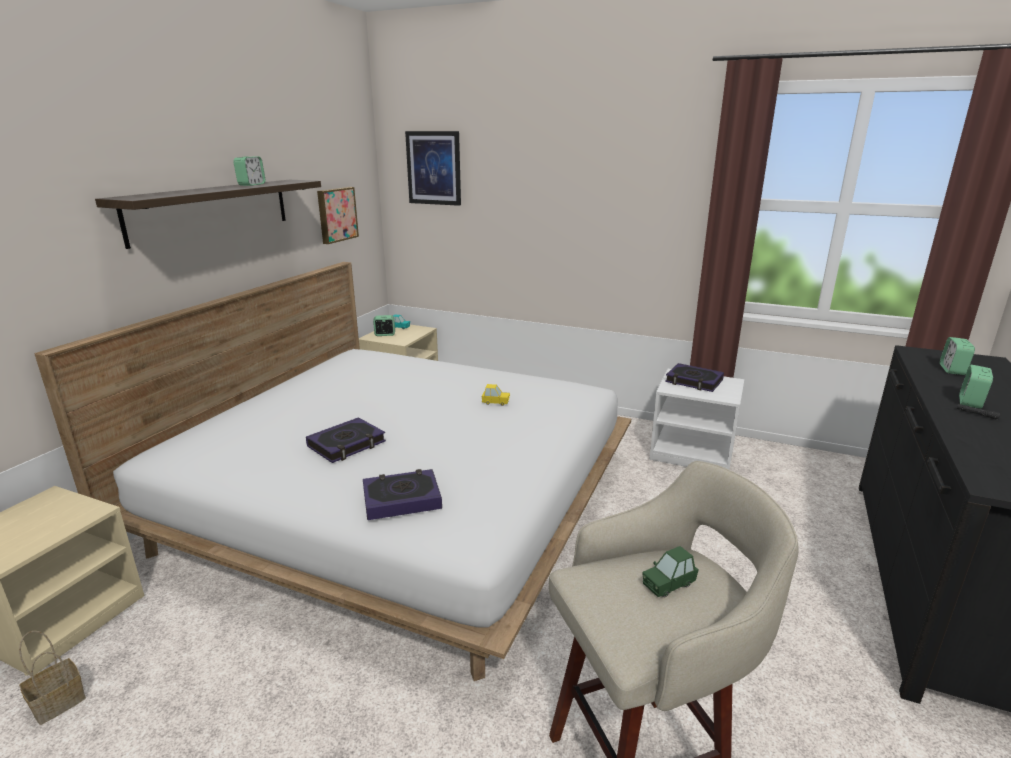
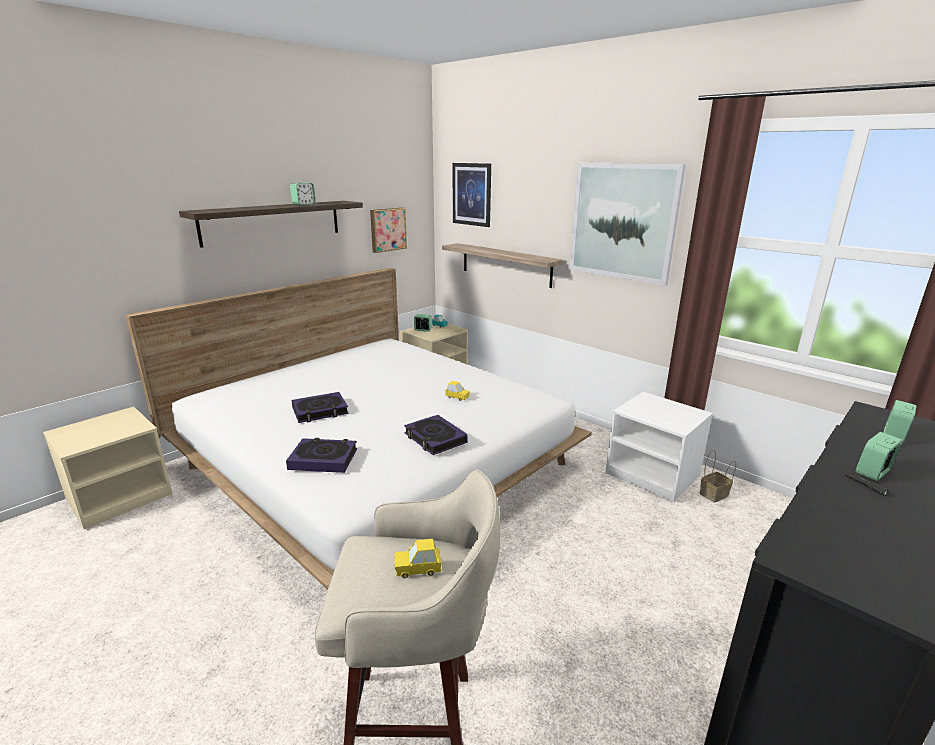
camera: 20 degrees right, 0 degrees up
basket [19,630,86,725] -> basket moved to [700,450,736,503]
green toy car [642,546,699,598] -> yellow toy car [394,539,441,578]
book [665,363,724,392] -> book moved to [404,415,468,455]
none -> shelf [442,243,563,288]
none -> picture [570,163,686,285]

